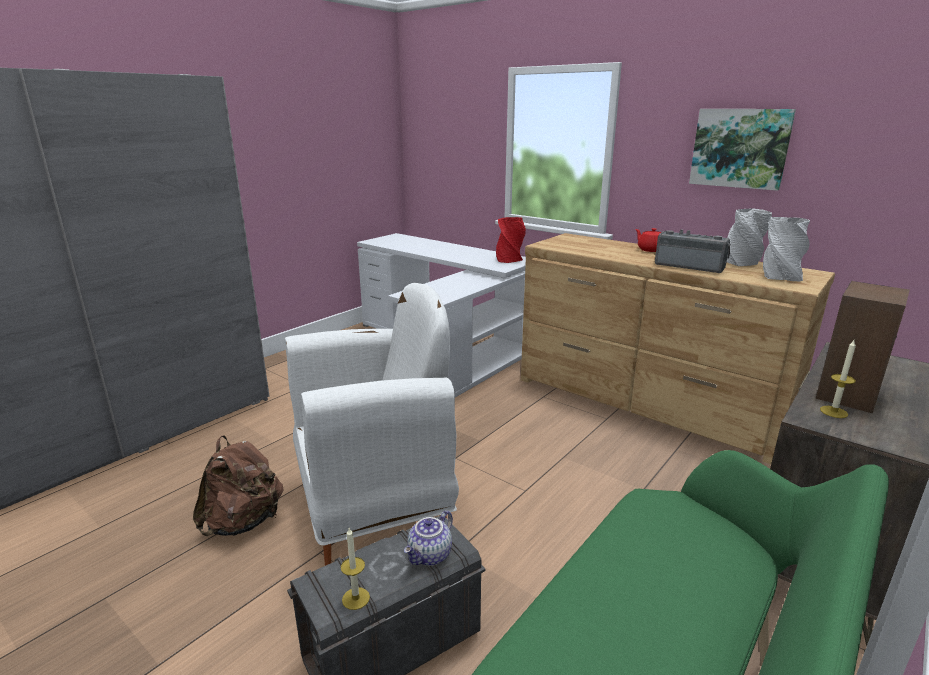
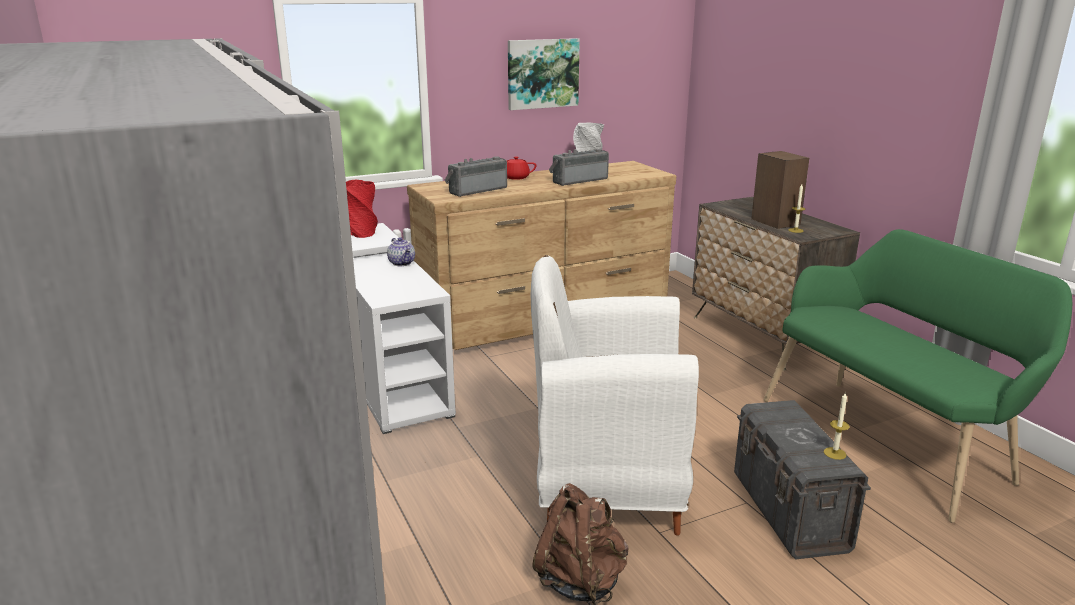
camera: 65 degrees left, 0 degrees up
white armchair [285,283,459,566] -> white armchair turned 90 degrees counterclockwise [531,255,699,536]
teapot [404,510,453,566] -> teapot moved to [387,237,415,266]
grey vase [763,217,810,281] -> none
none -> radio [445,156,507,197]

